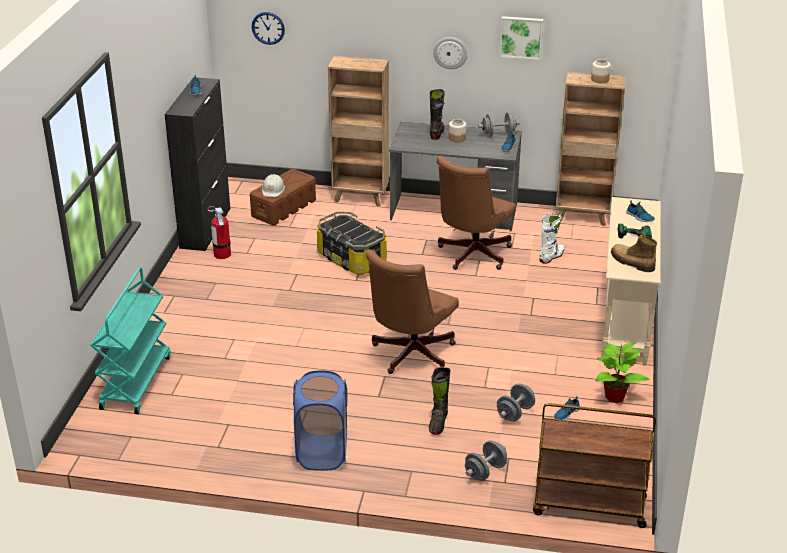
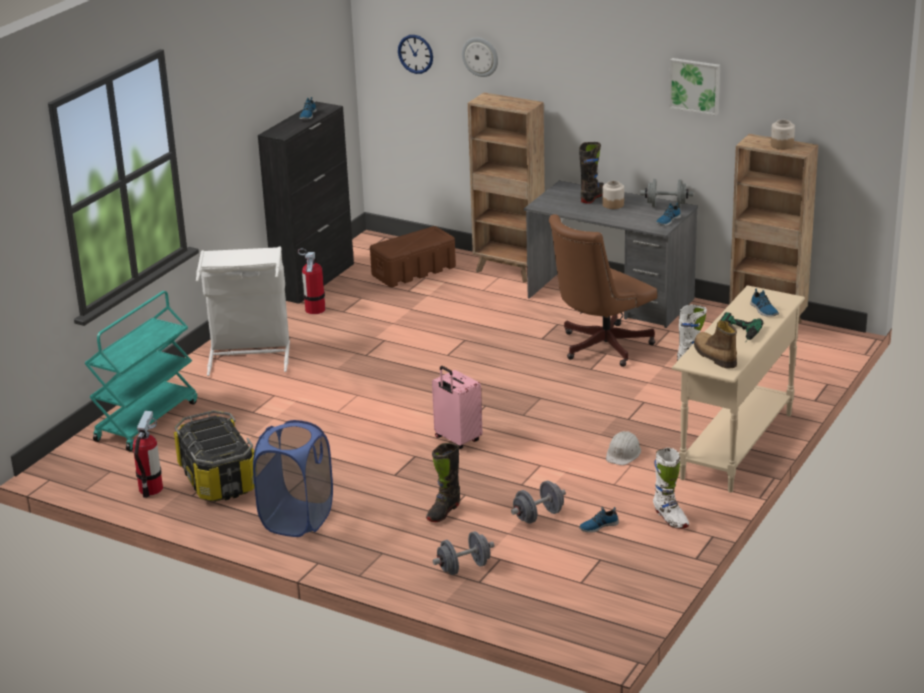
camera: 20 degrees right, 5 degrees down
white hard hat [262,174,285,197] -> white hard hat moved to [606,431,641,465]
storage box [317,212,387,275] -> storage box moved to [174,410,255,502]
brown office chair [366,249,459,374] -> pink suitcase [432,366,482,449]
wall clock [433,37,468,69] -> wall clock moved to [462,37,498,77]
brown cart [533,403,656,528] -> none
potted plant [595,343,650,403] -> white boot [653,448,689,529]
none -> fire extinguisher [133,411,163,498]
none -> white laundry basket [196,246,290,376]

